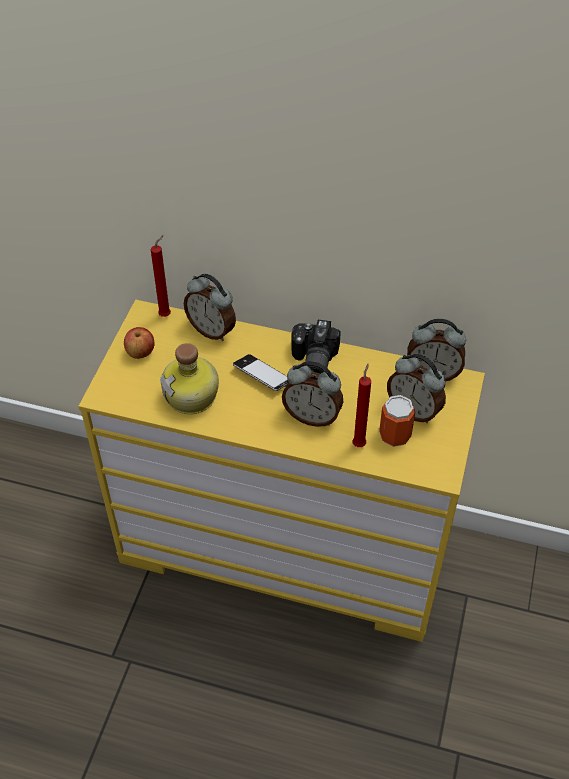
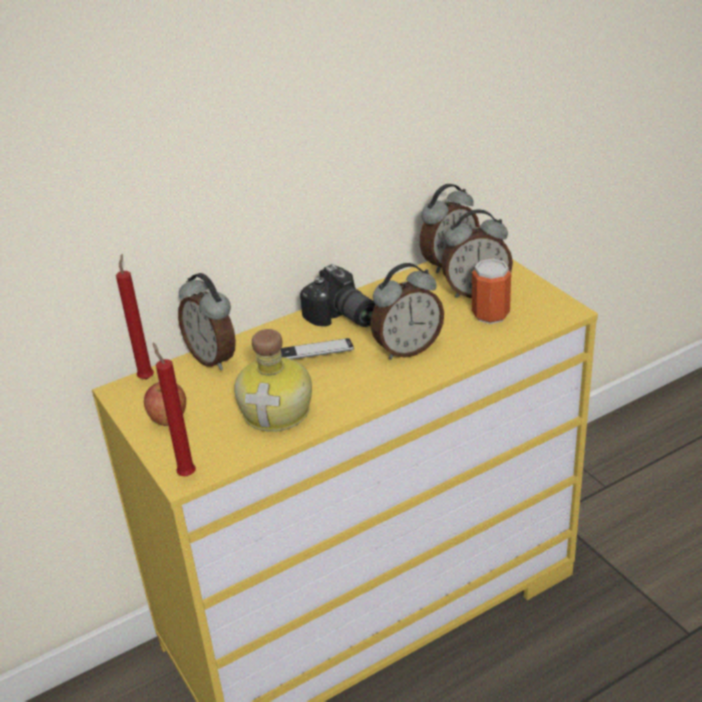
camera: 45 degrees left, 15 degrees down
alarm clock [184,274,236,341] -> alarm clock turned 60 degrees clockwise [178,273,236,370]
red candle [353,364,371,447] -> red candle moved to [153,343,196,476]

